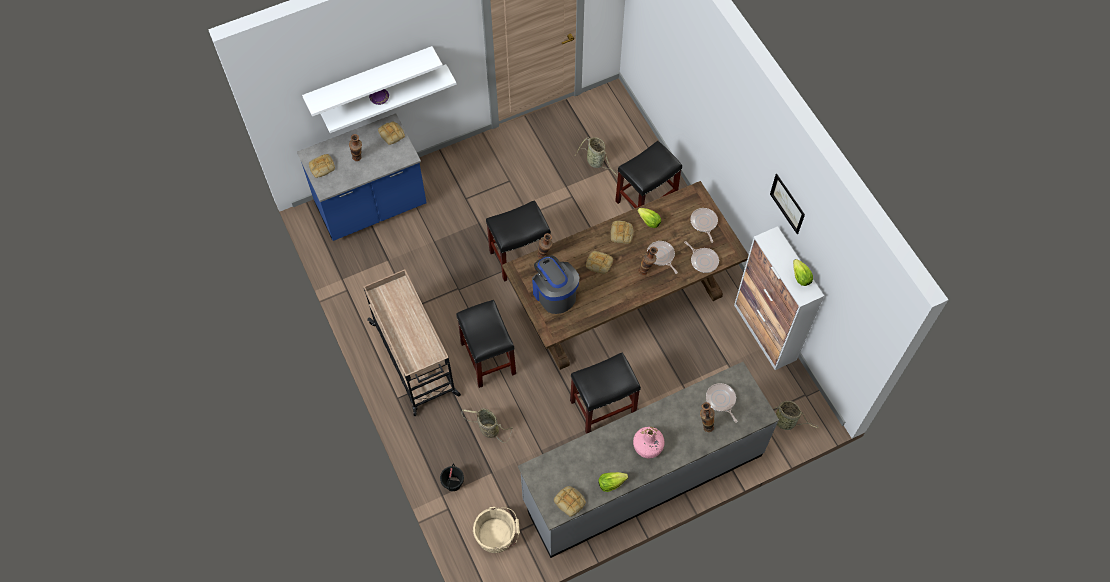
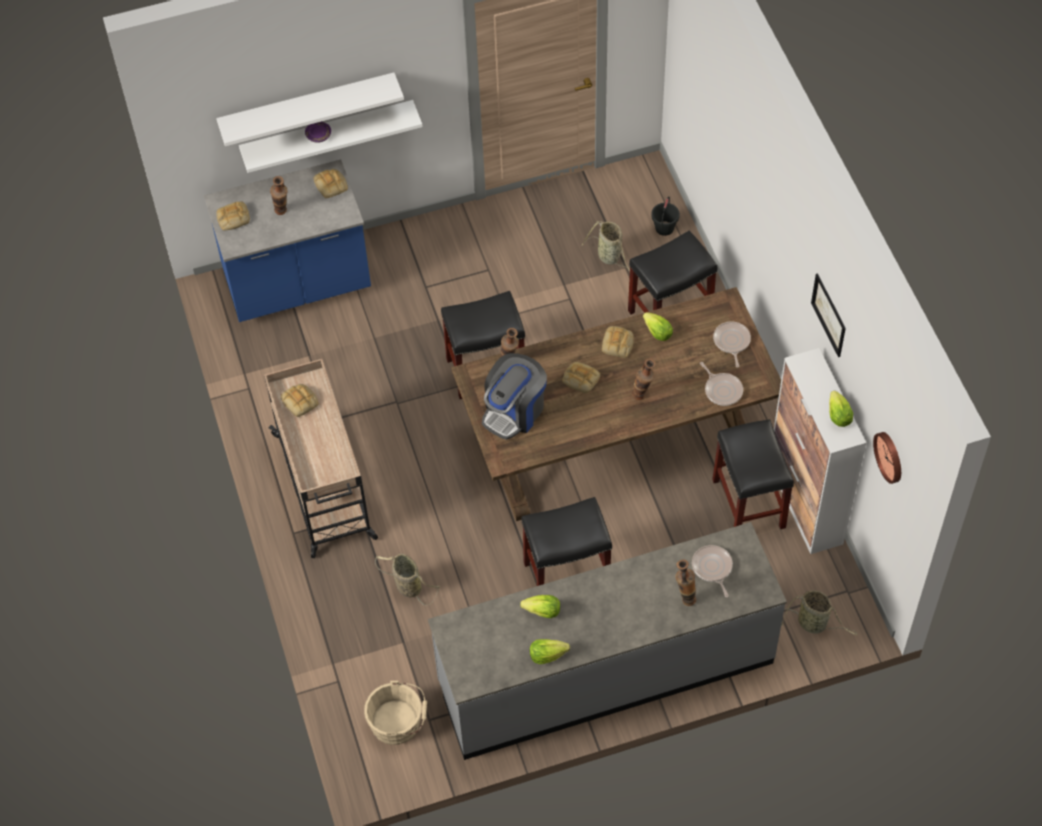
camera: 10 degrees right, 5 degrees down
black bucket [440,463,464,491] -> black bucket moved to [651,197,680,236]
black stool [456,300,516,388] -> black stool moved to [712,419,794,529]
coffee machine [532,255,580,314] -> coffee machine turned 120 degrees counterclockwise [482,353,547,440]
bread [554,486,586,517] -> bread moved to [281,384,319,417]
pink bottle [633,427,665,458] -> none
frying pan [647,241,678,274] -> none
none -> lettuce [520,595,560,618]
none -> wall clock [873,432,901,484]

